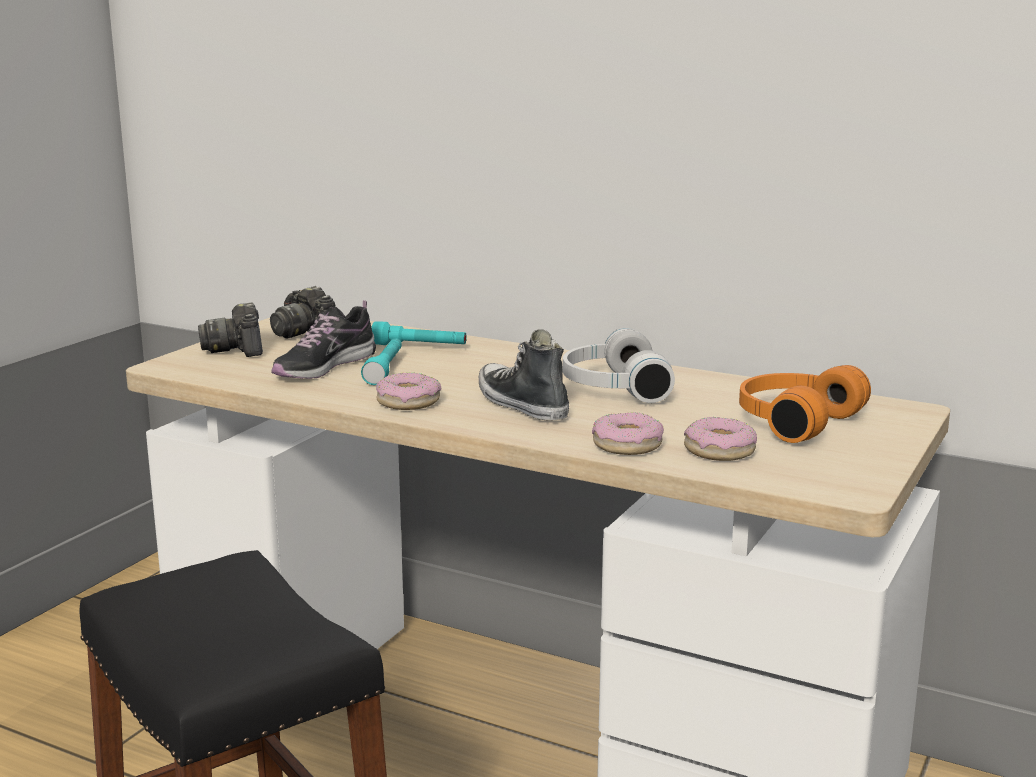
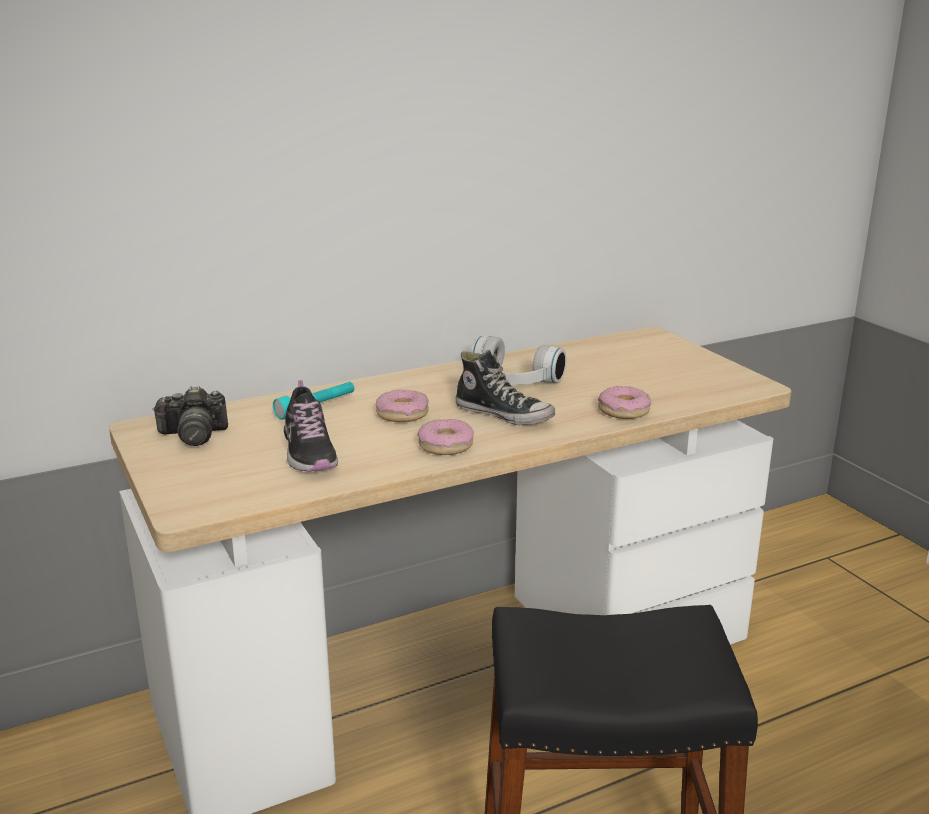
camera: 55 degrees left, 5 degrees up
camera [198,302,263,357] -> none
turquoise flashlight [361,338,402,385] -> none
shoe [479,329,569,421] -> shoe turned 150 degrees counterclockwise [456,349,555,426]
donut [684,417,757,461] -> donut moved to [375,390,429,422]
orange headphones [739,365,871,443] -> none

